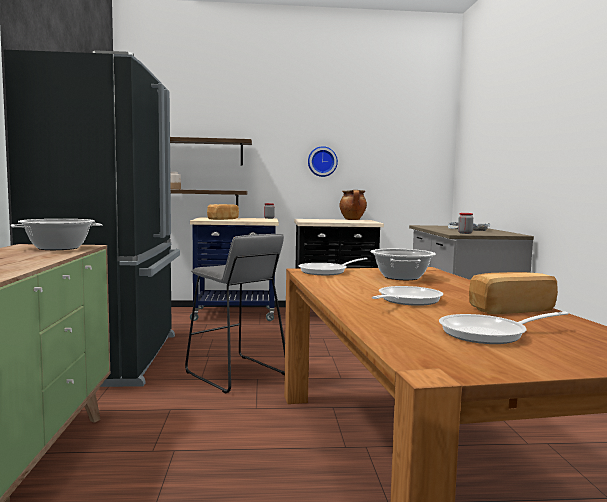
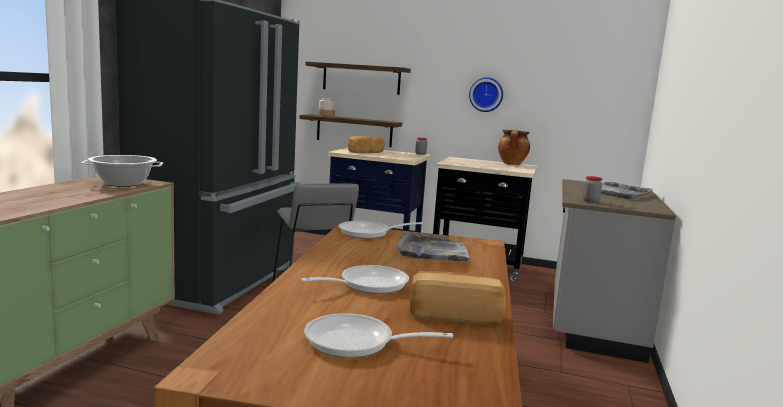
camera: 20 degrees right, 5 degrees up
cooking pot [370,249,436,280] -> grey tray [396,232,470,261]

